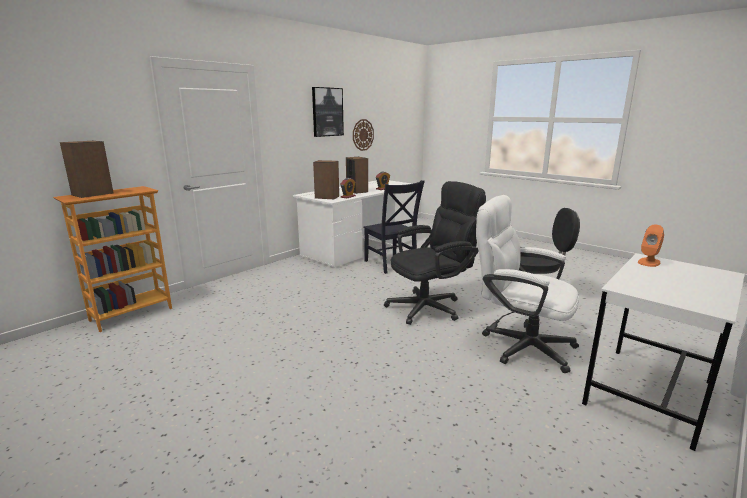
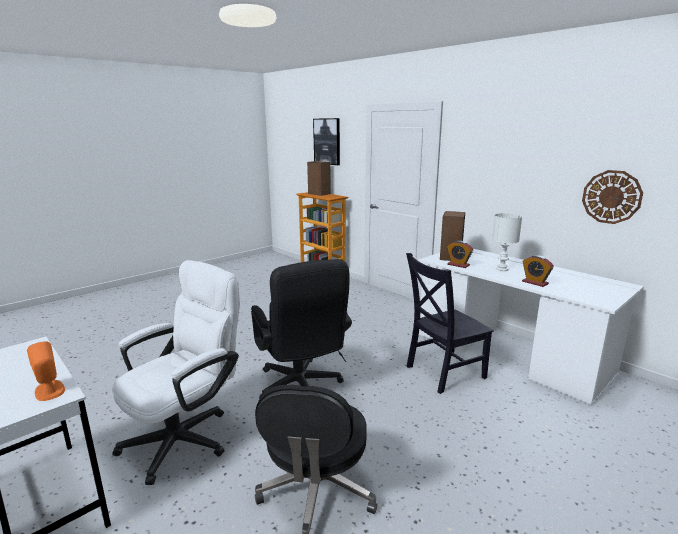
camera: 95 degrees right, 0 degrees up
picture [312,87,344,137] -> picture moved to [313,118,340,165]
speaker [346,157,368,194] -> white table lamp [492,213,522,271]

